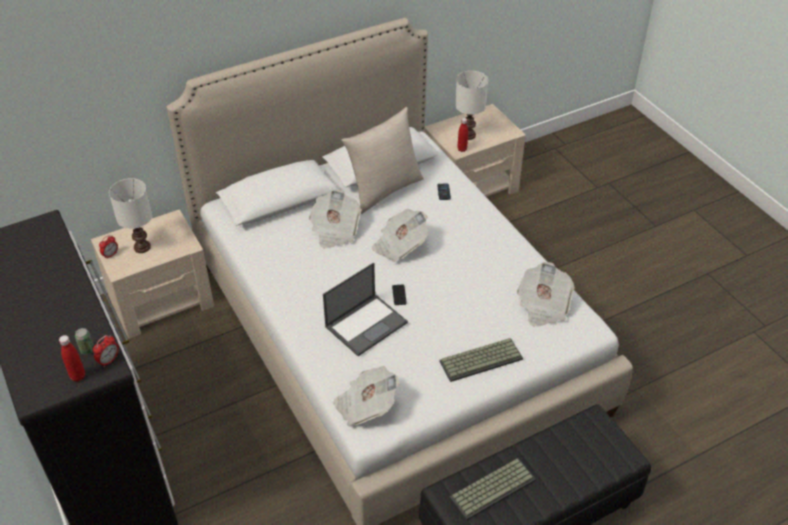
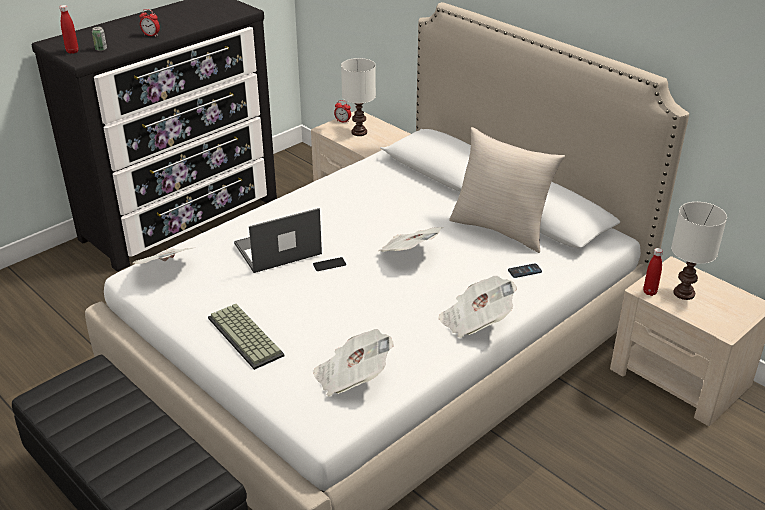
camera: 75 degrees right, 10 degrees down
alarm clock [93,335,119,367] -> alarm clock moved to [139,9,160,37]
newspaper [309,190,361,248] -> newspaper moved to [438,276,517,338]
laptop [323,262,408,356] -> laptop turned 120 degrees clockwise [234,208,322,273]
keyboard [450,458,536,520] -> none

